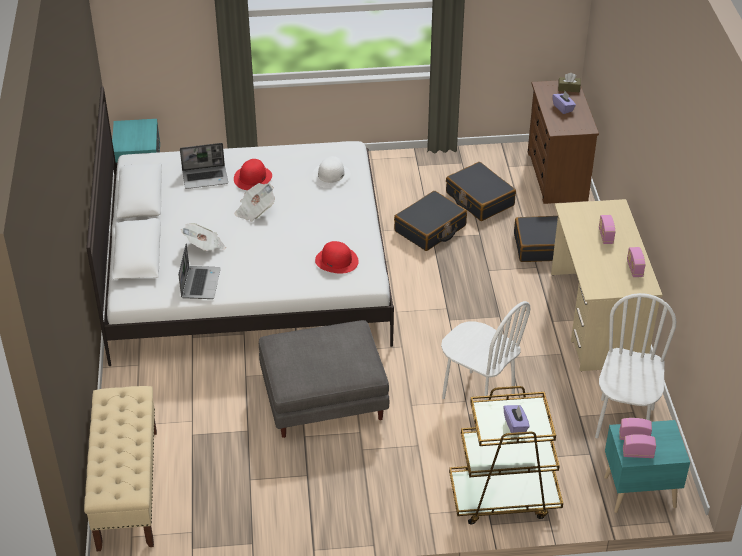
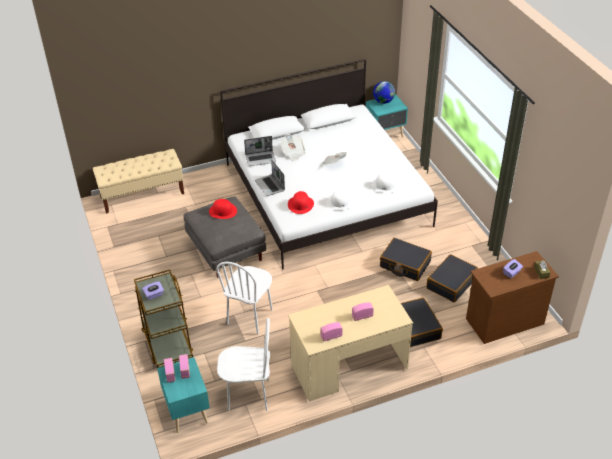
camera: 75 degrees right, 0 degrees up
laptop [180,143,228,189] -> laptop moved to [255,159,285,196]
red hat [234,159,272,190] -> red hat moved to [209,199,237,219]
none -> white hat [327,190,355,210]
none -> globe [373,81,395,104]

